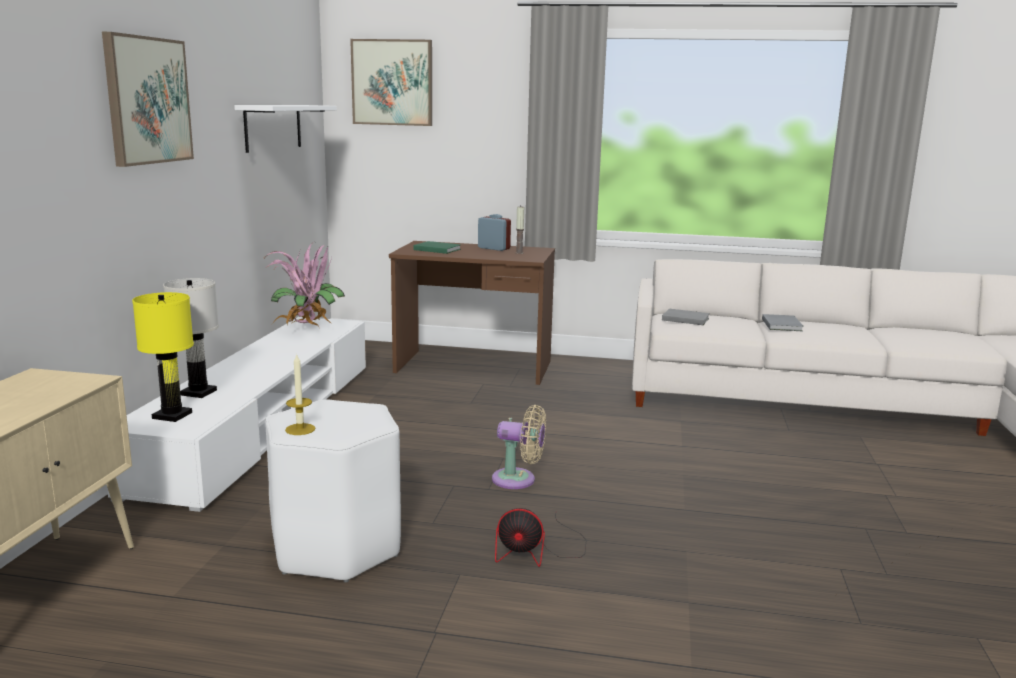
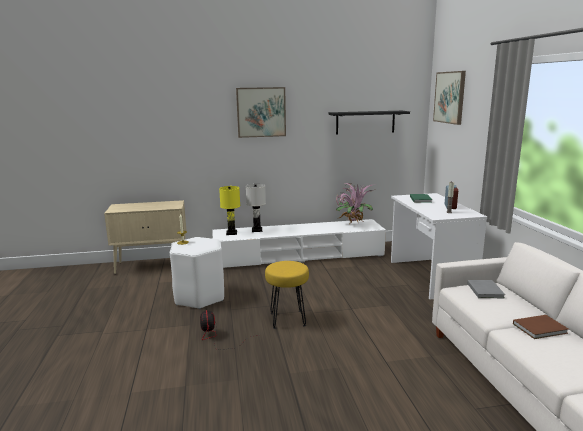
camera: 70 degrees right, 0 degrees up
white shelf [234,105,337,153] -> black shelf [328,111,410,134]
brown desk [389,241,555,385] -> white desk [391,193,487,299]
beige fan [492,405,546,489] -> yellow stool [265,261,309,329]
grey book [762,314,804,331] -> brown book [513,315,569,339]

